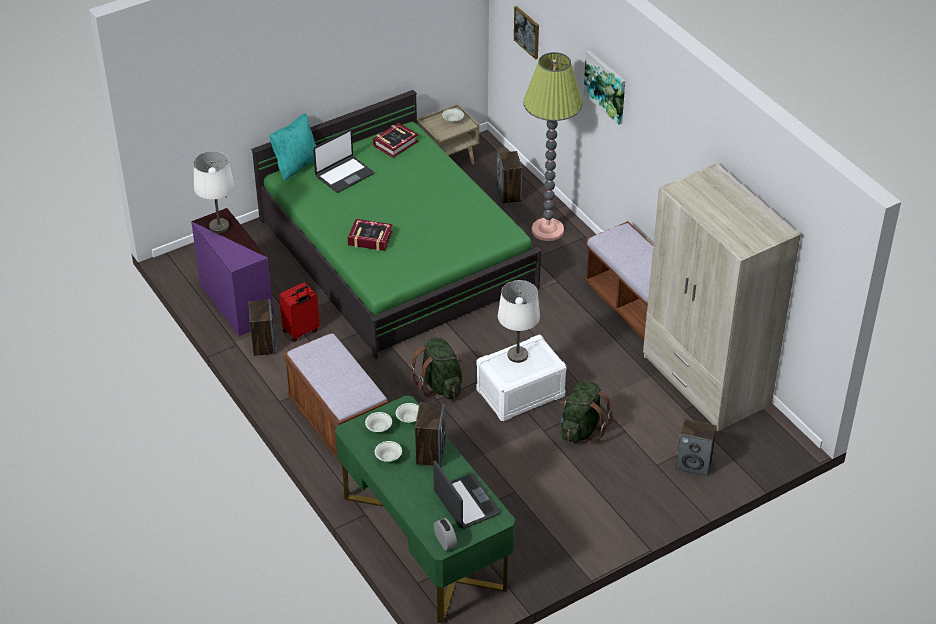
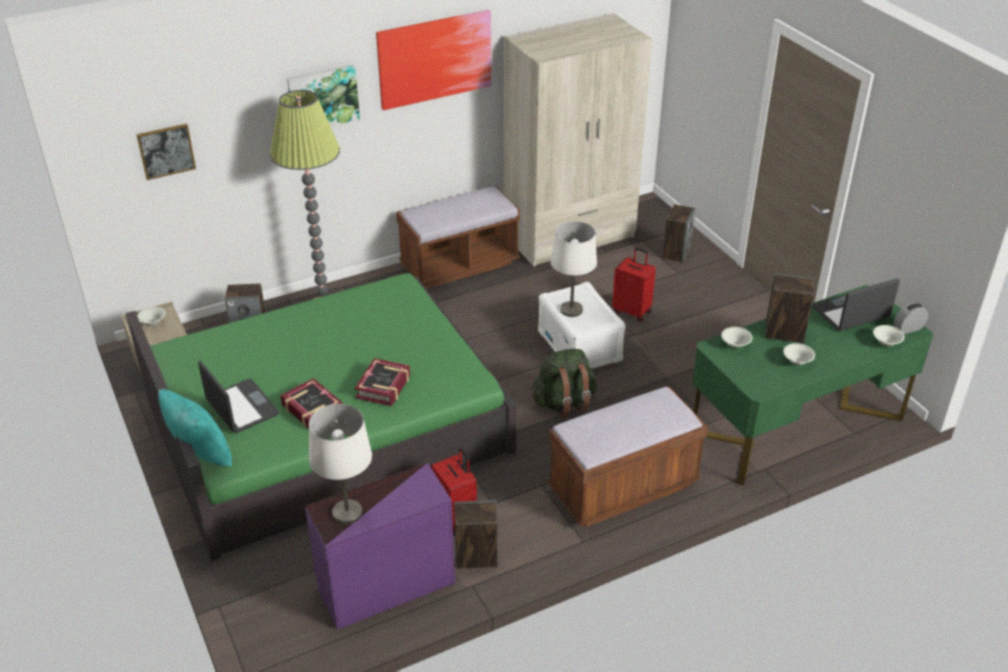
camera: 85 degrees left, 5 degrees down
white bowl [365,412,392,433] -> white bowl moved to [873,325,905,347]
book [373,123,419,158] -> book moved to [281,378,343,429]
green backpack [560,381,613,443] -> red suitcase [612,248,656,322]
none -> picture [376,10,492,110]

